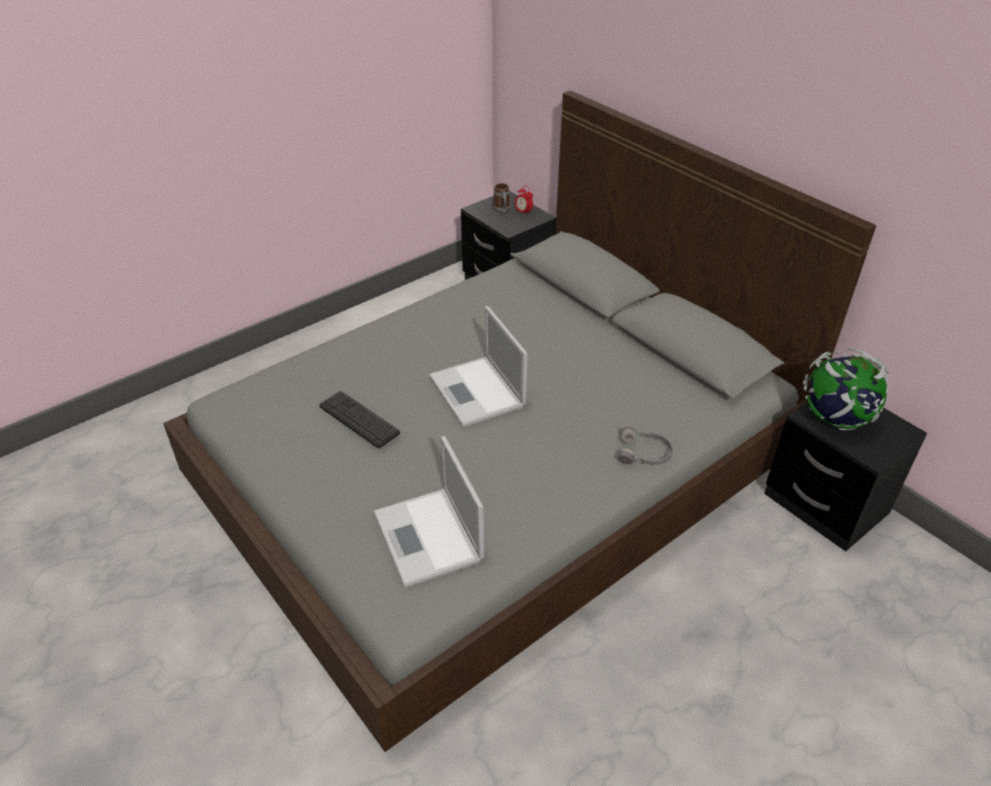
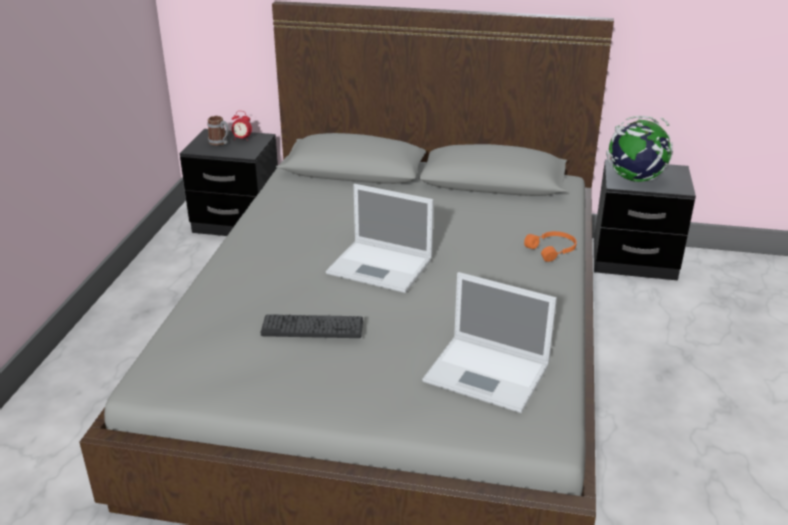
camera: 40 degrees left, 10 degrees down
grey headphones [617,426,673,465] -> orange headphones [524,231,577,262]

